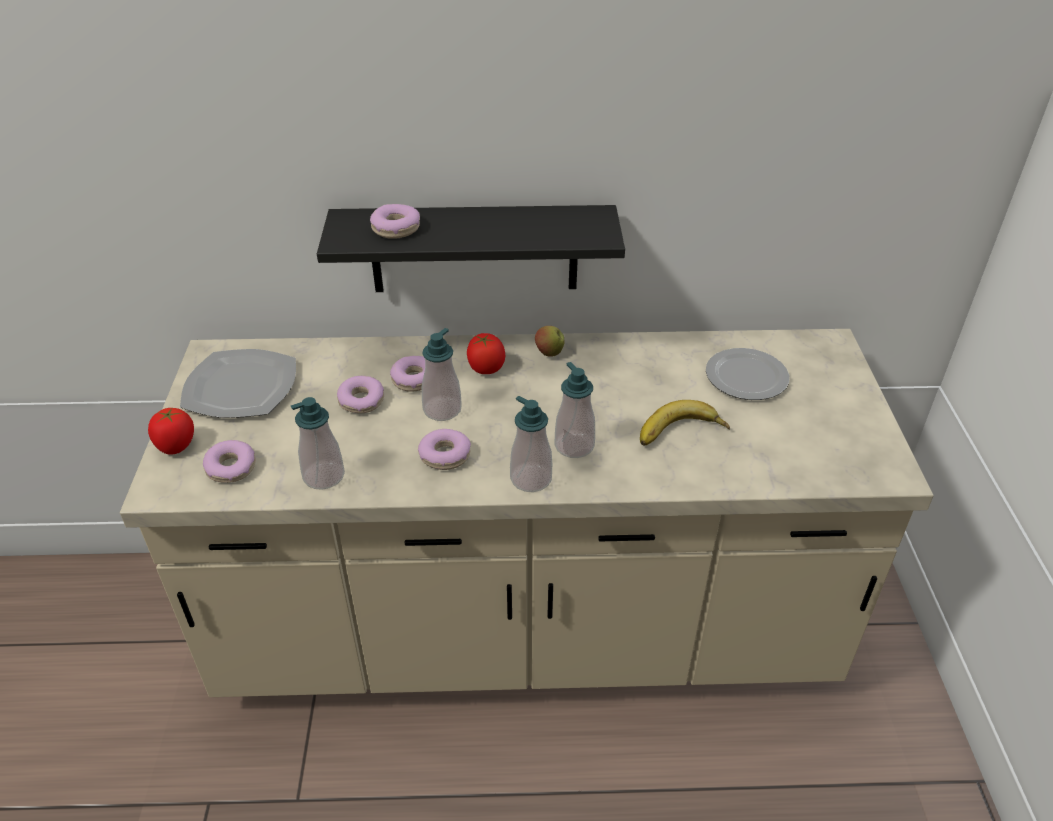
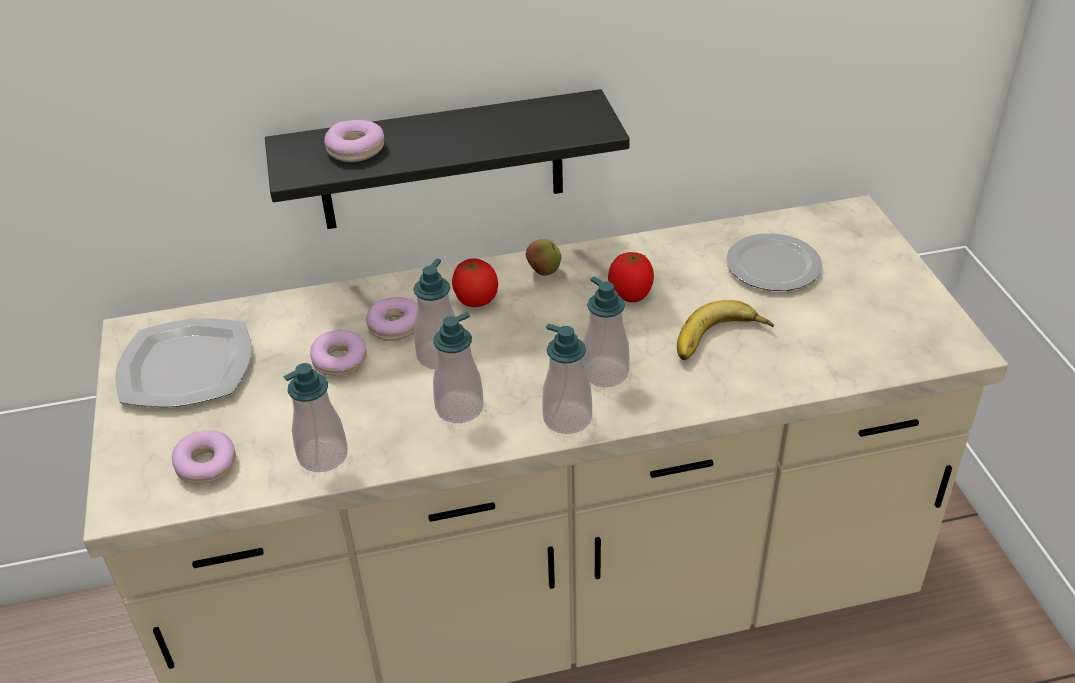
camera: 10 degrees left, 0 degrees up
tomato [148,407,194,455] -> tomato moved to [608,252,654,302]
donut [418,429,471,470] -> soap dispenser [433,312,484,423]

